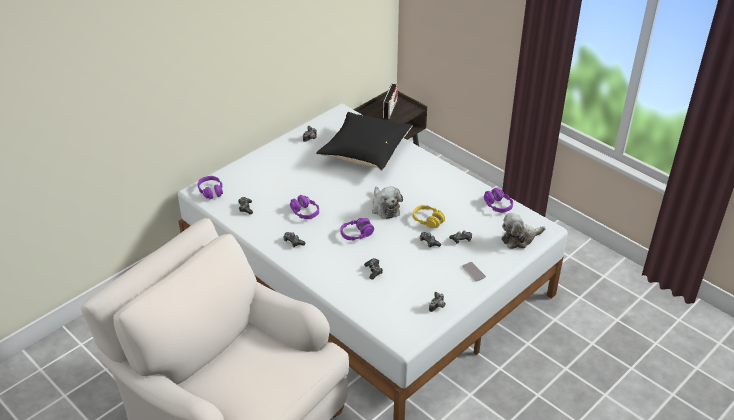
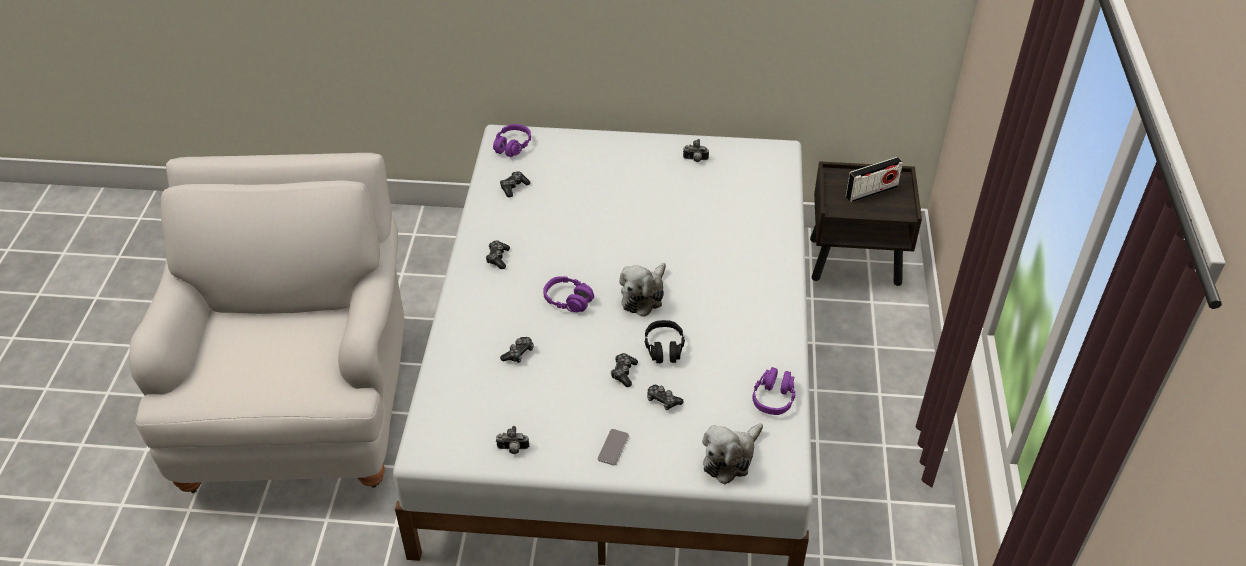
camera: 50 degrees right, 5 degrees up
purple headphones [290,195,319,219] -> none
black pillow [316,112,413,171] -> none
yellow headphones [413,205,445,228] -> black headphones [645,320,685,364]
plush toy [501,213,546,249] -> plush toy turned 75 degrees counterclockwise [702,423,763,485]

